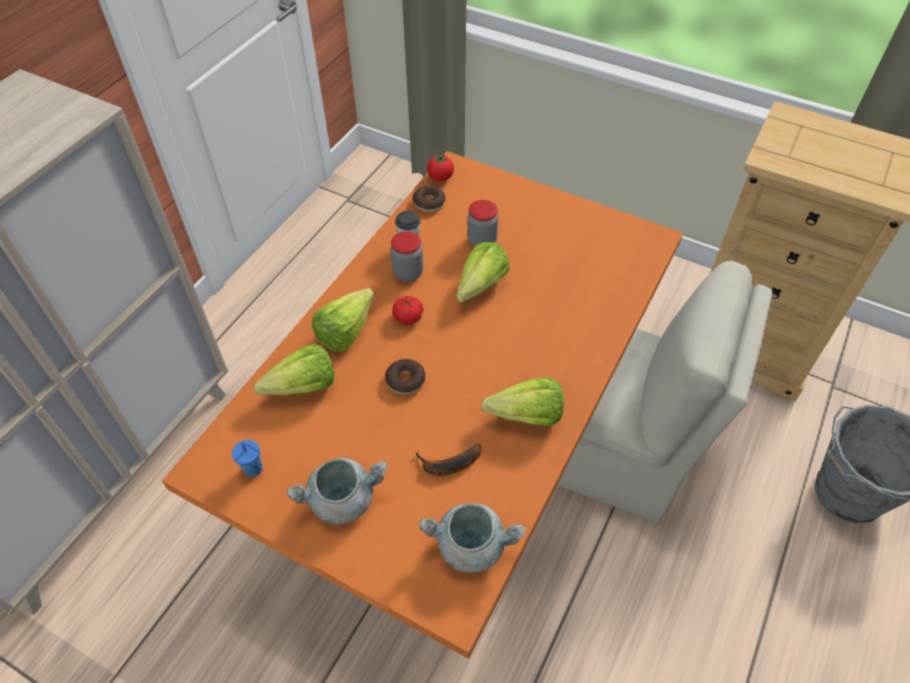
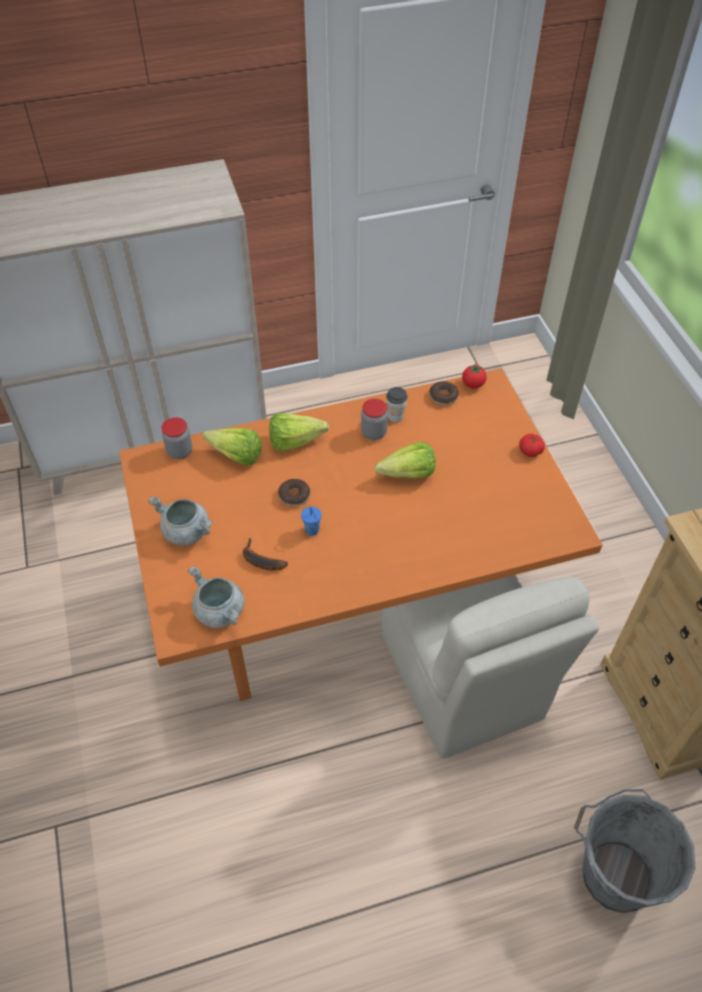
camera: 45 degrees right, 0 degrees up
blue cup [232,440,262,477] -> blue cup moved to [301,506,322,536]
tomato [392,296,423,324] -> tomato moved to [519,434,545,457]
jar [467,200,498,247] -> jar moved to [162,417,192,459]
lettuce [481,378,564,426] -> none

